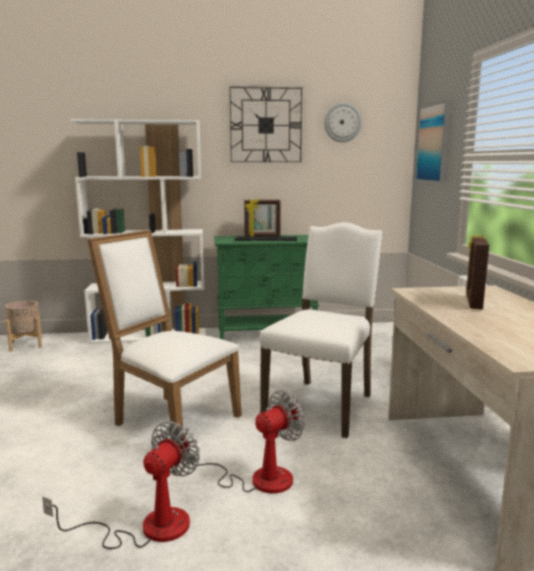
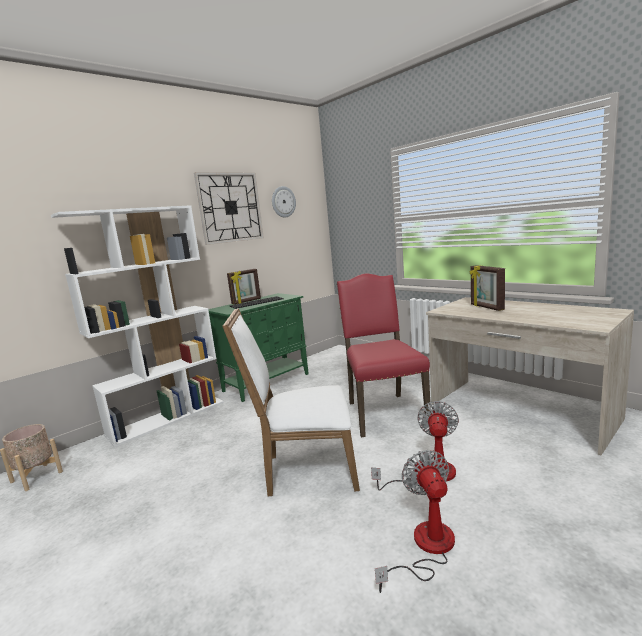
camera: 35 degrees left, 0 degrees up
white chair [259,222,383,438] -> red chair [337,274,431,438]
picture [415,100,451,183] -> none

